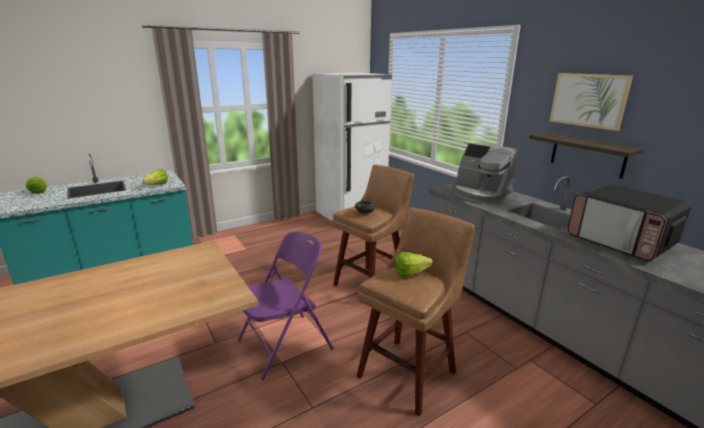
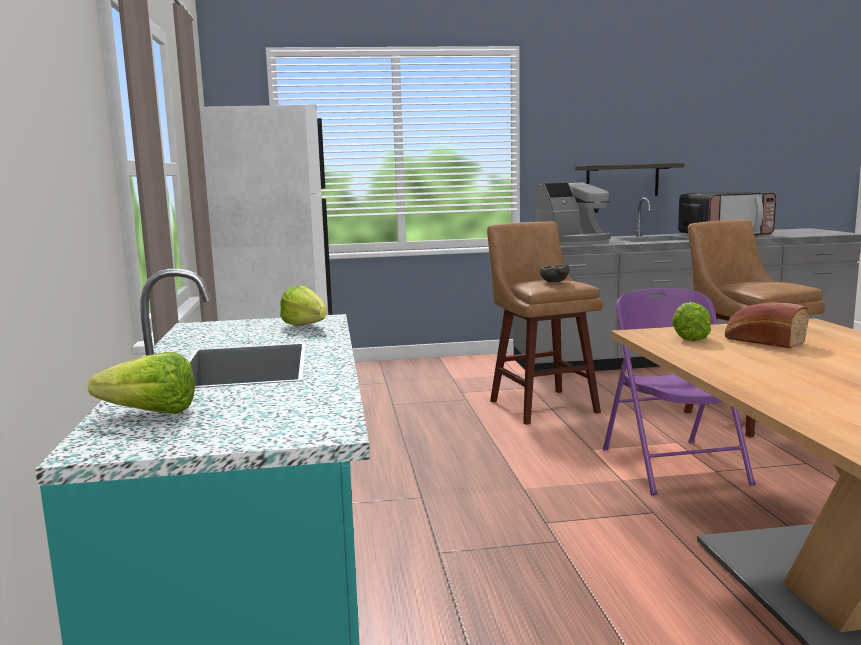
camera: 65 degrees left, 10 degrees down
lettuce [395,252,433,277] -> lettuce moved to [672,302,711,341]
picture [550,73,633,131] -> none
none -> bread [725,302,809,348]

